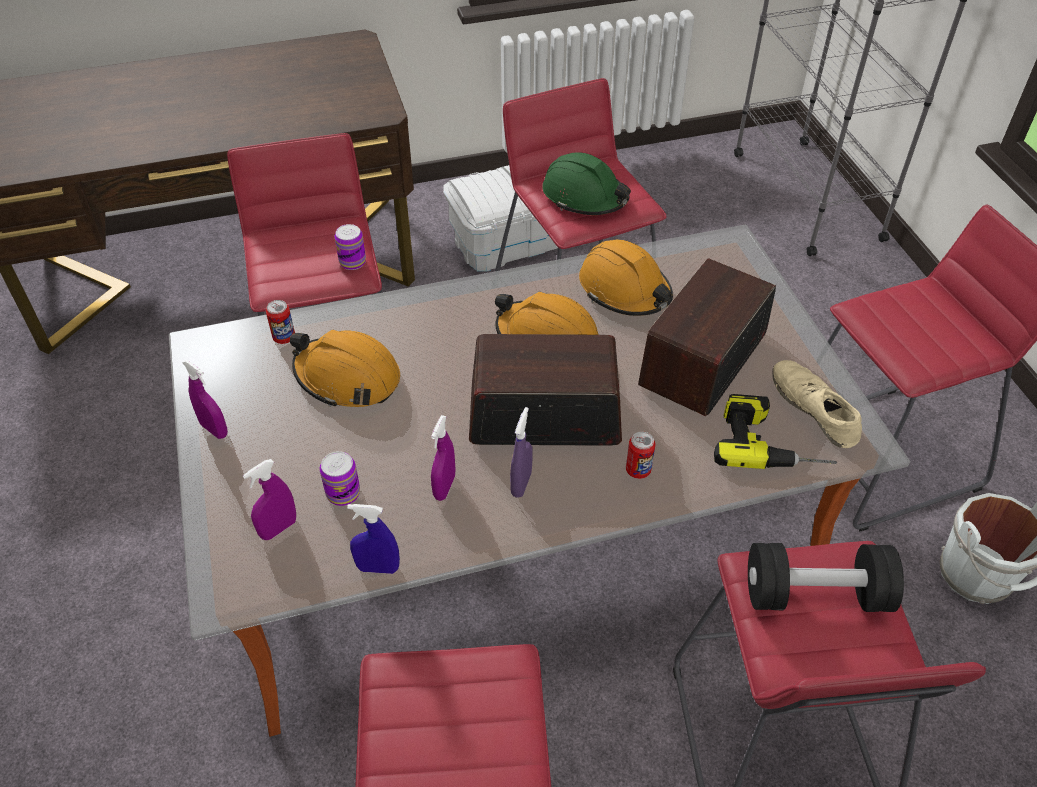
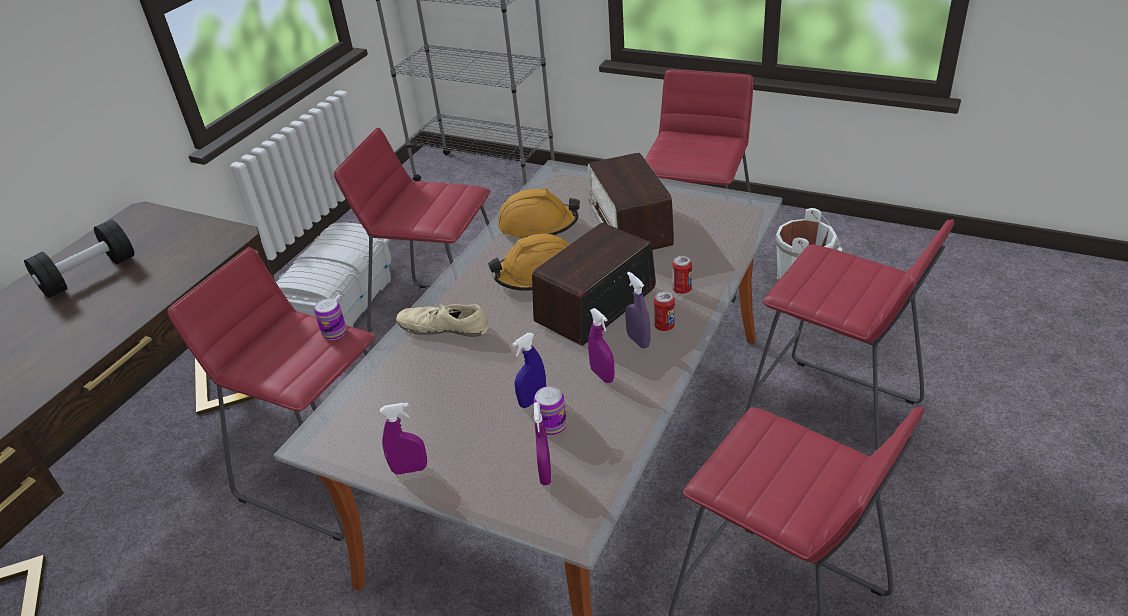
camera: 45 degrees left, 10 degrees down
can [266,300,295,344] -> can moved to [654,291,675,331]
orange hard hat [290,330,400,407] -> none
blue spray bottle [347,504,400,574] -> blue spray bottle moved to [512,333,546,408]
green hard hat [542,152,631,215] -> none
power drill [714,394,837,469] -> none
black dumbbell [748,543,904,612] -> black dumbbell moved to [24,219,134,298]
beige shoe [772,360,862,448] -> beige shoe moved to [396,302,489,337]

